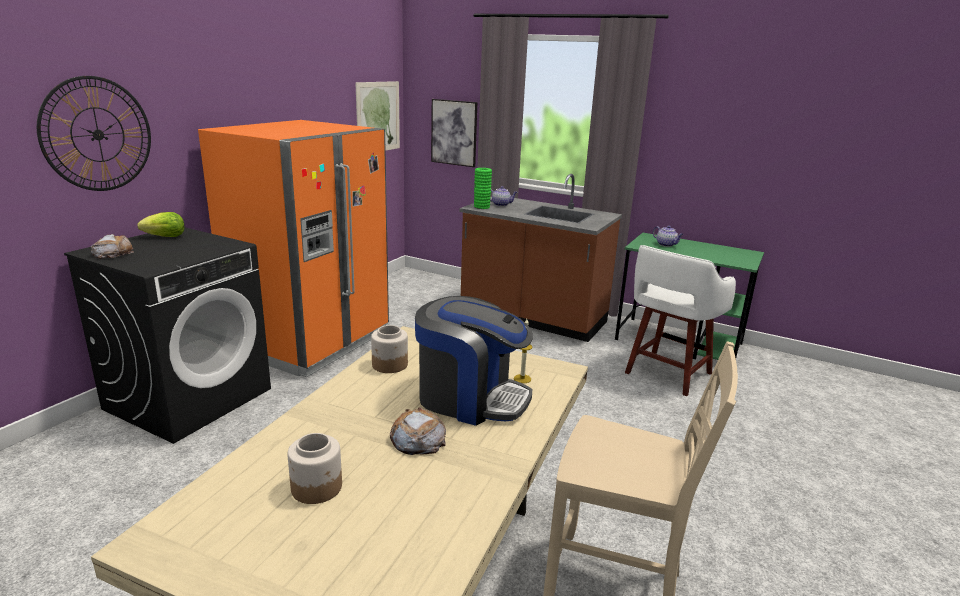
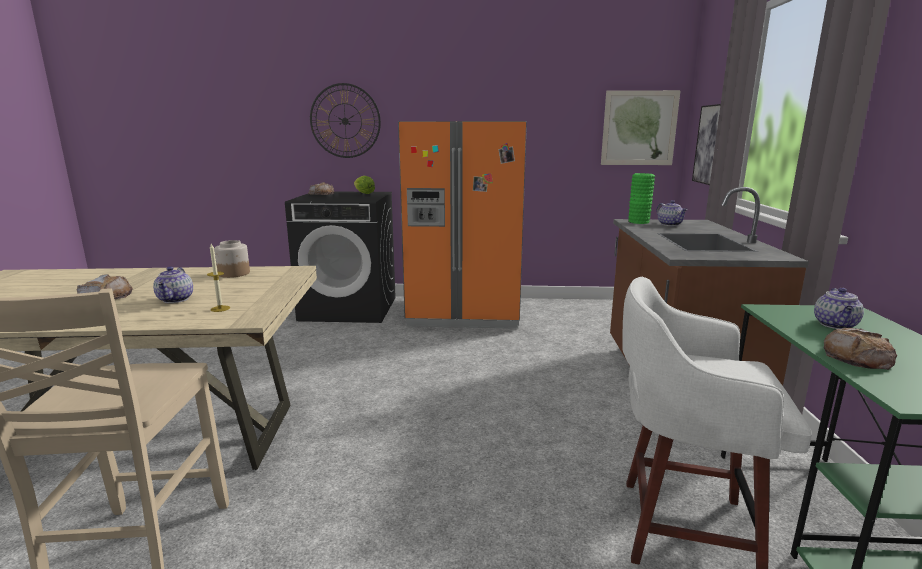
camera: 65 degrees right, 5 degrees down
jar [288,433,342,504] -> none
coffee machine [415,296,533,426] -> teapot [153,267,193,303]
none -> bread [823,328,897,370]

